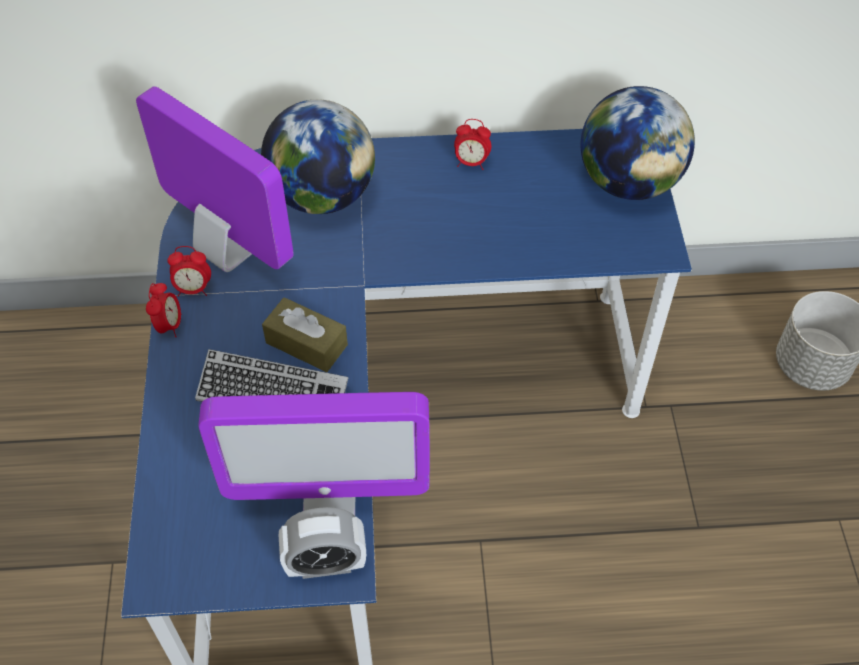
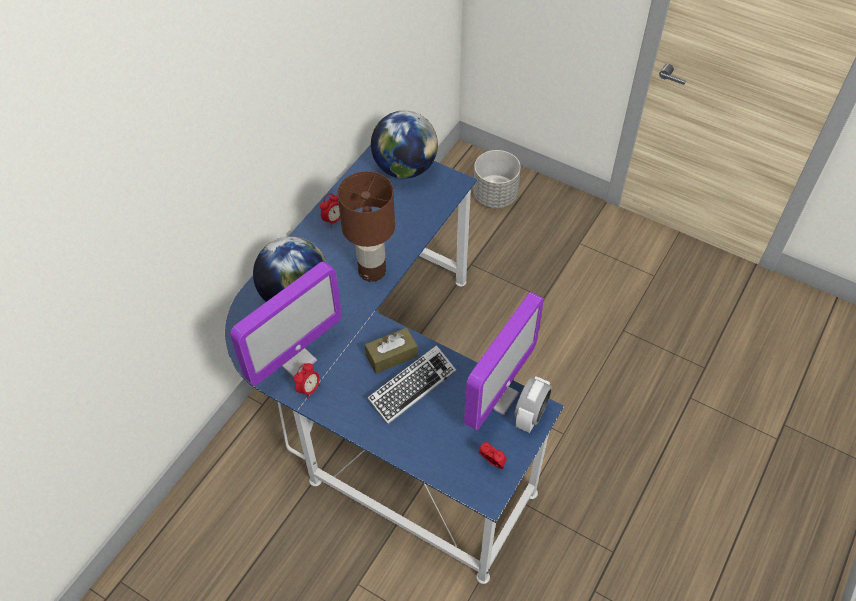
camera: 55 degrees left, 0 degrees up
monitor [136,86,294,272] -> monitor turned 150 degrees clockwise [230,262,342,385]
alarm clock [146,283,182,337] -> alarm clock moved to [479,442,507,469]
none -> brown table lamp [337,171,395,282]

